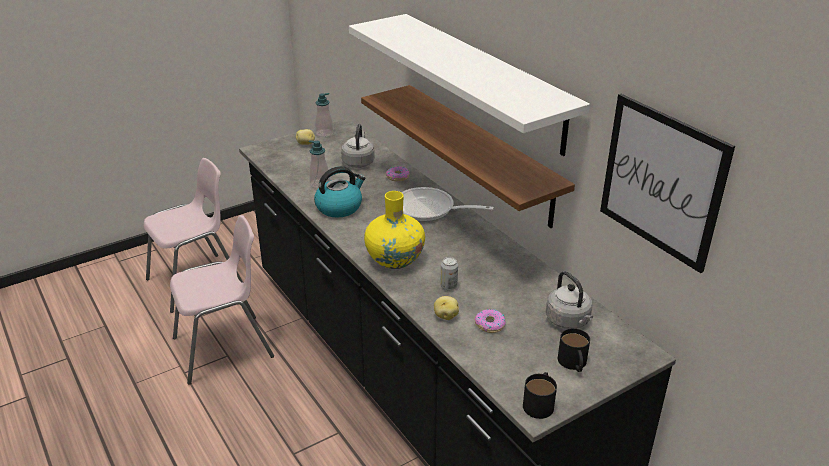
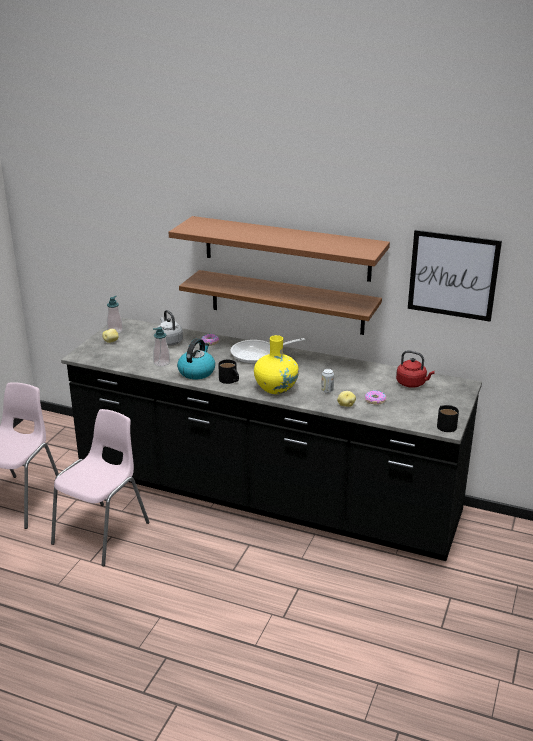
camera: 35 degrees left, 5 degrees down
white shelf [349,14,590,156] -> brown shelf [169,216,390,282]
grey kettle [546,271,593,329] -> red kettle [396,350,435,388]
black mug [558,328,590,372] -> black mug moved to [218,360,239,384]

